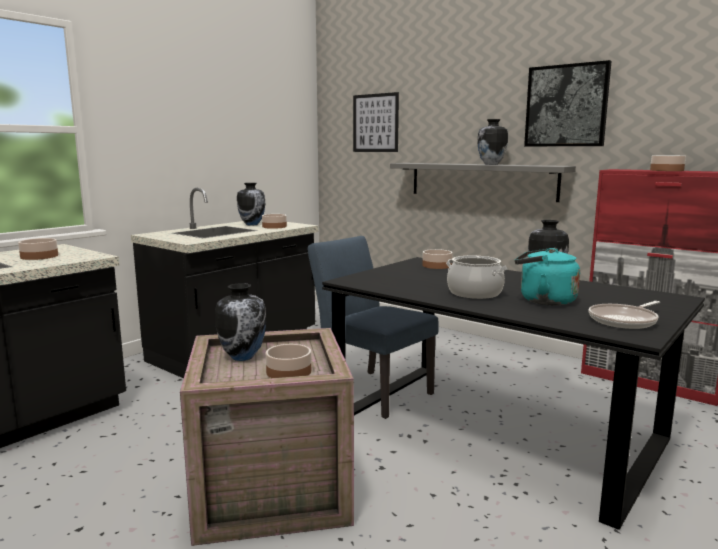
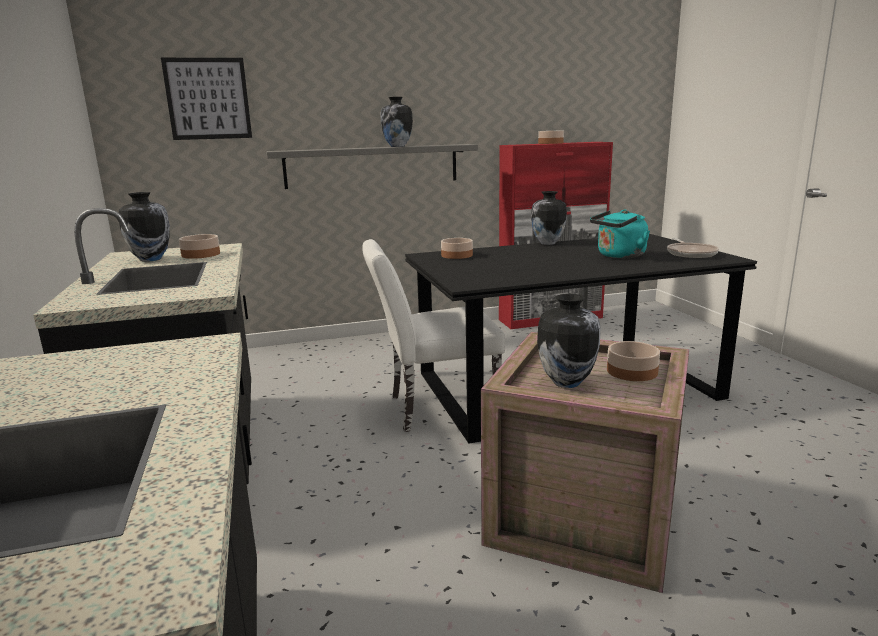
camera: 55 degrees left, 5 degrees up
bowl [18,238,58,260] -> none
blue chair [308,236,439,419] -> white chair [362,239,505,432]
cooking pot [446,256,507,299] -> none
picture [524,60,612,146] -> none

